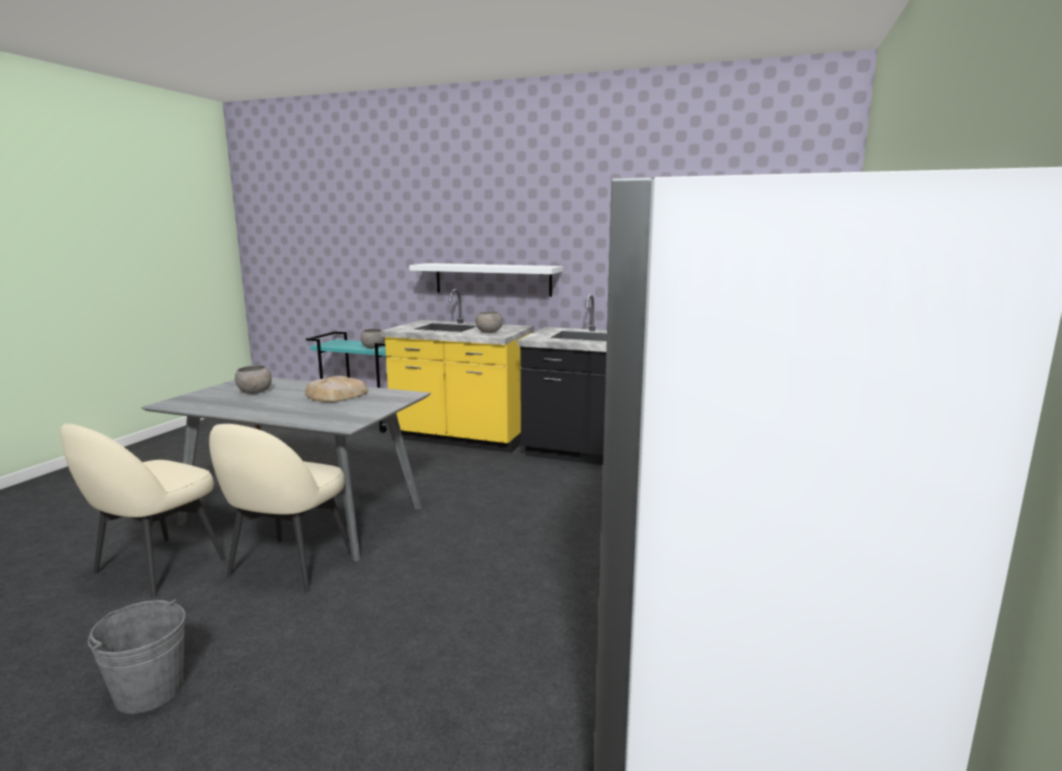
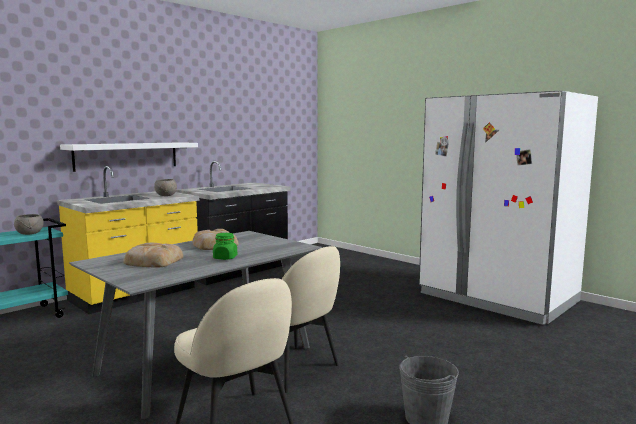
camera: 65 degrees left, 5 degrees down
grey bowl [235,365,272,394] -> bread [123,243,183,267]
none -> green jar [213,233,237,260]

